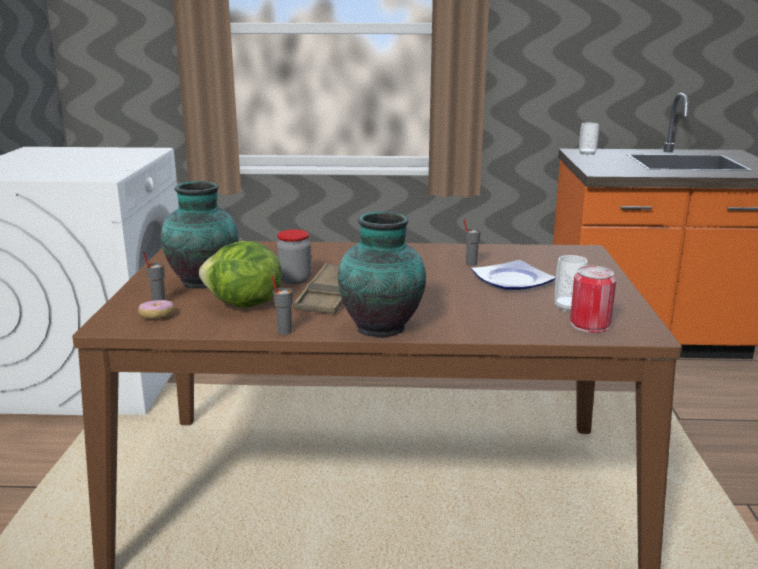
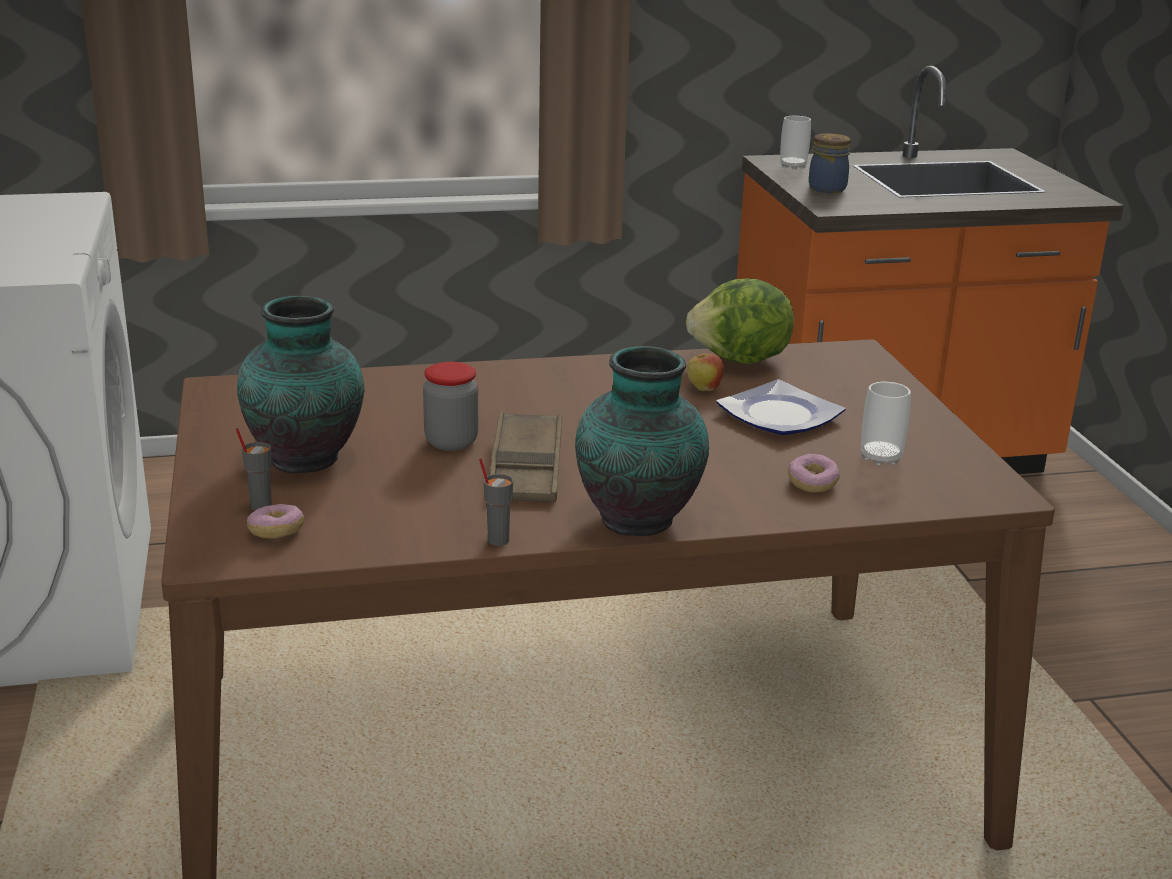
camera: 15 degrees left, 5 degrees up
lettuce [199,241,282,308] -> lettuce moved to [686,279,794,364]
grey cup [464,219,481,266] -> apple [687,352,724,391]
can [570,266,616,333] -> none
none -> donut [788,454,840,493]
none -> jar [809,133,851,193]

